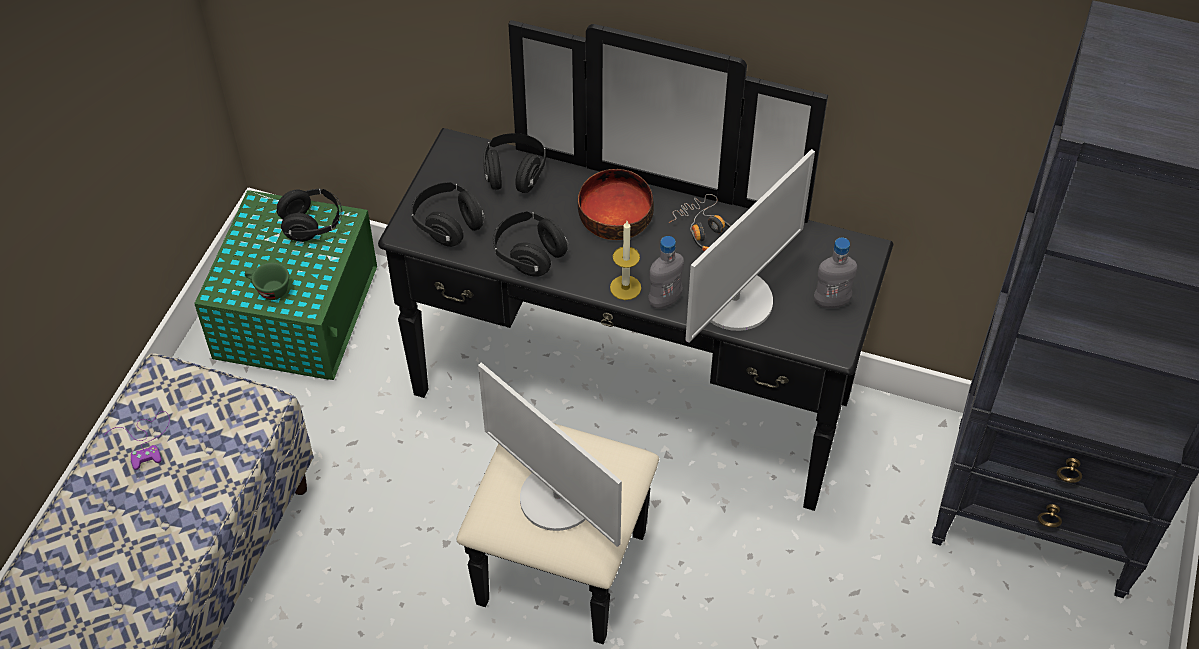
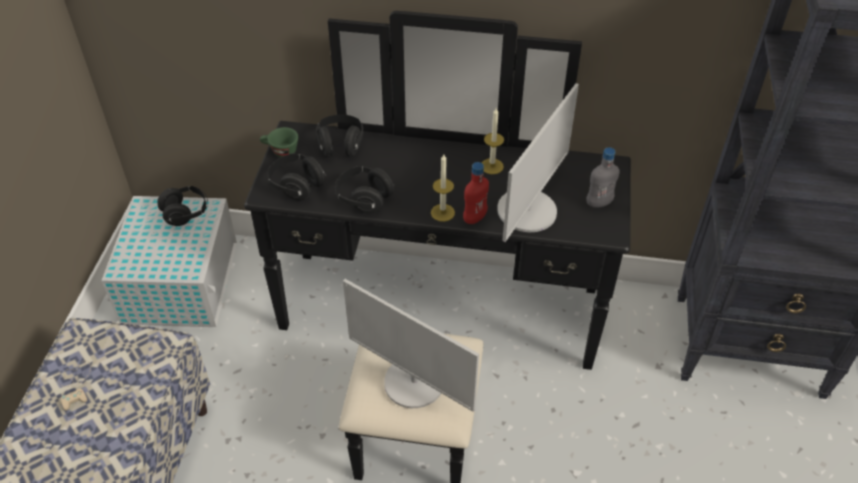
camera: 10 degrees left, 5 degrees down
purple game controller [104,411,170,470] -> beige game controller [38,361,91,411]
green storage box [194,190,377,380] -> white storage box [101,196,237,327]
green cup [245,263,289,300] -> green cup moved to [260,127,298,157]
bowl [578,169,654,240] -> none
grey bottle [648,236,684,309] -> red bottle [463,162,489,224]
headphones [669,194,731,251] -> candle [482,108,504,174]

